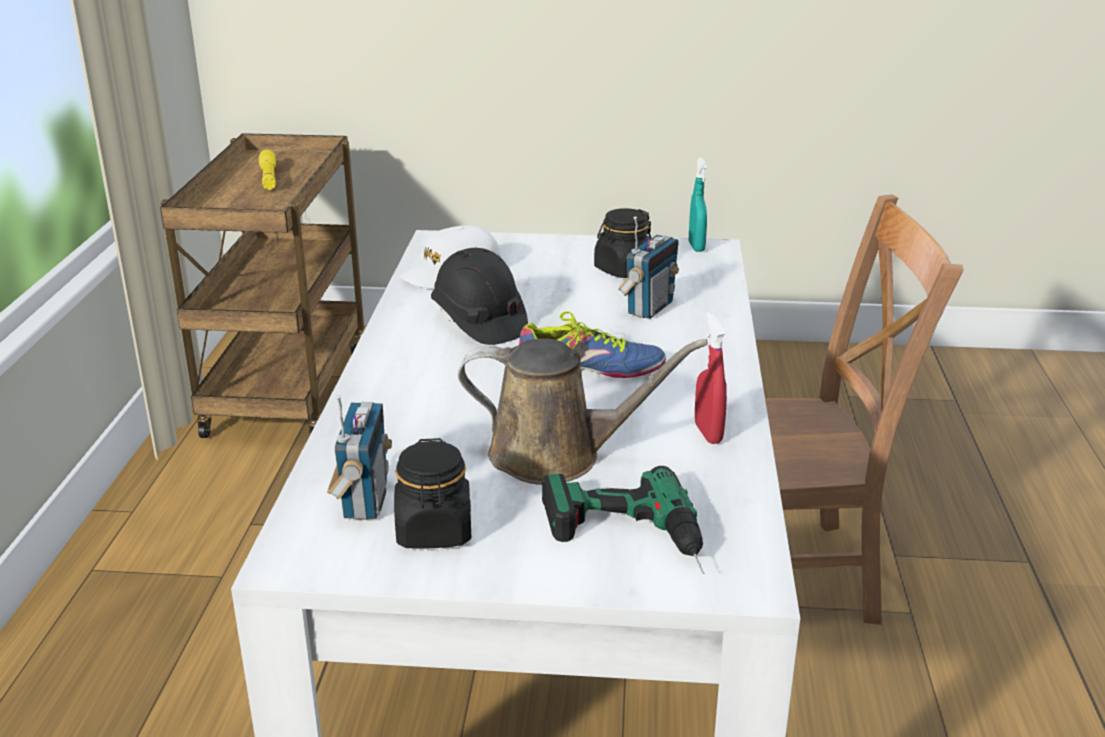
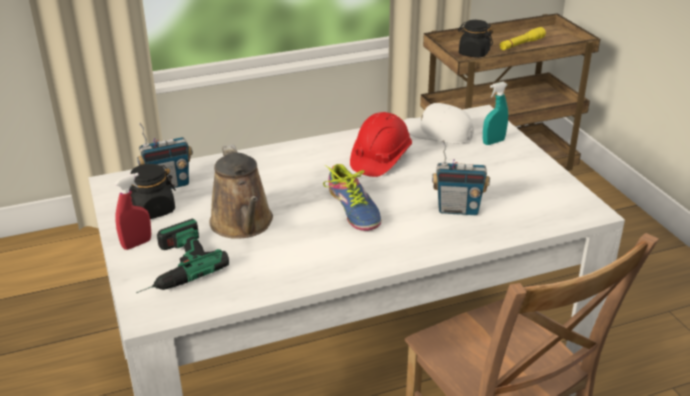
camera: 65 degrees right, 5 degrees up
black hard hat [431,248,528,345] -> red hard hat [350,112,412,177]
black jar [594,208,651,278] -> black jar moved to [458,20,493,58]
turquoise spray bottle [689,158,707,252] -> turquoise spray bottle moved to [483,82,508,145]
red spray bottle [695,312,727,444] -> red spray bottle moved to [115,173,151,250]

